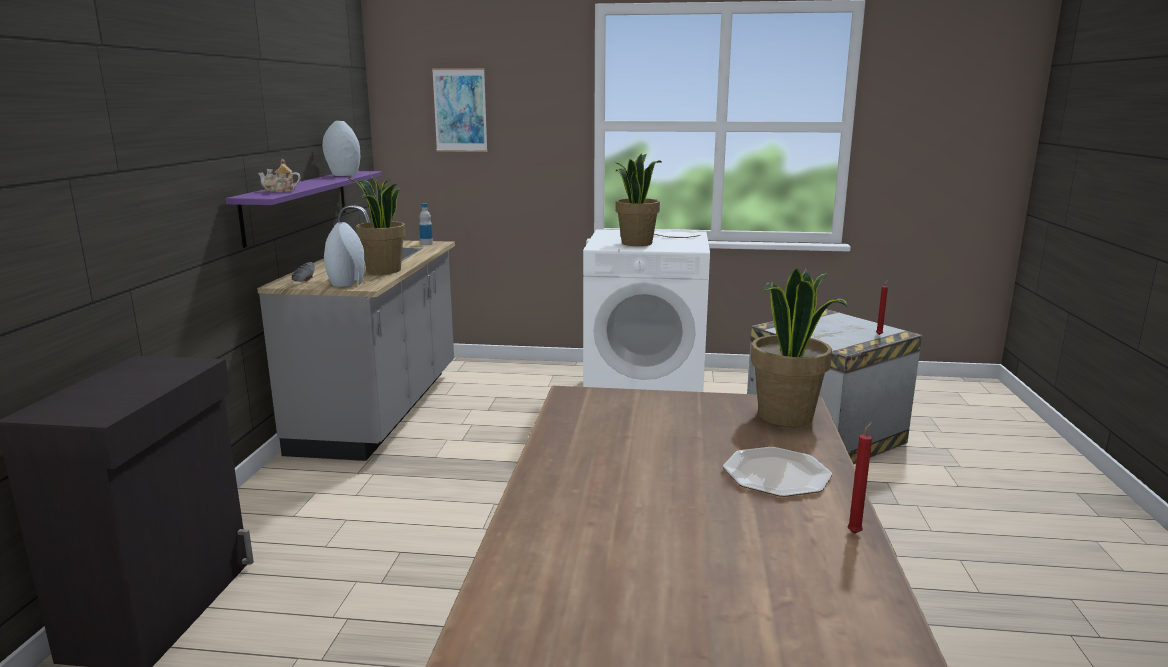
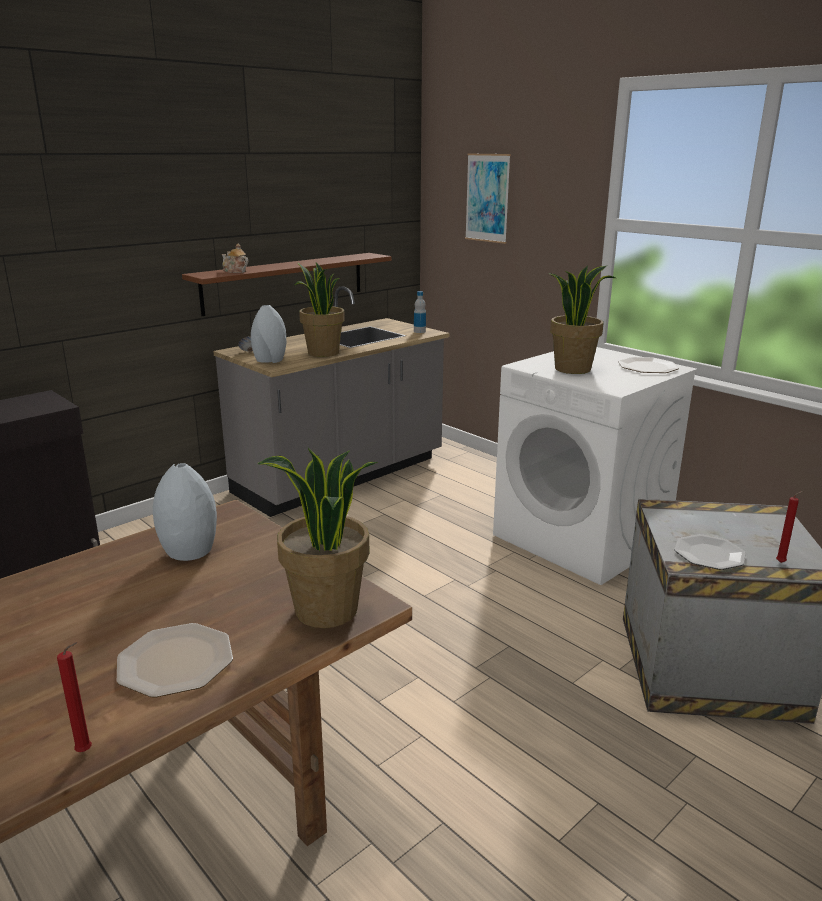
camera: 40 degrees right, 5 degrees up
purple shelf [225,171,382,248] -> brown shelf [182,253,392,316]
grey vase [322,121,360,176] -> grey vase moved to [153,463,217,561]
none -> plate [674,534,746,570]

